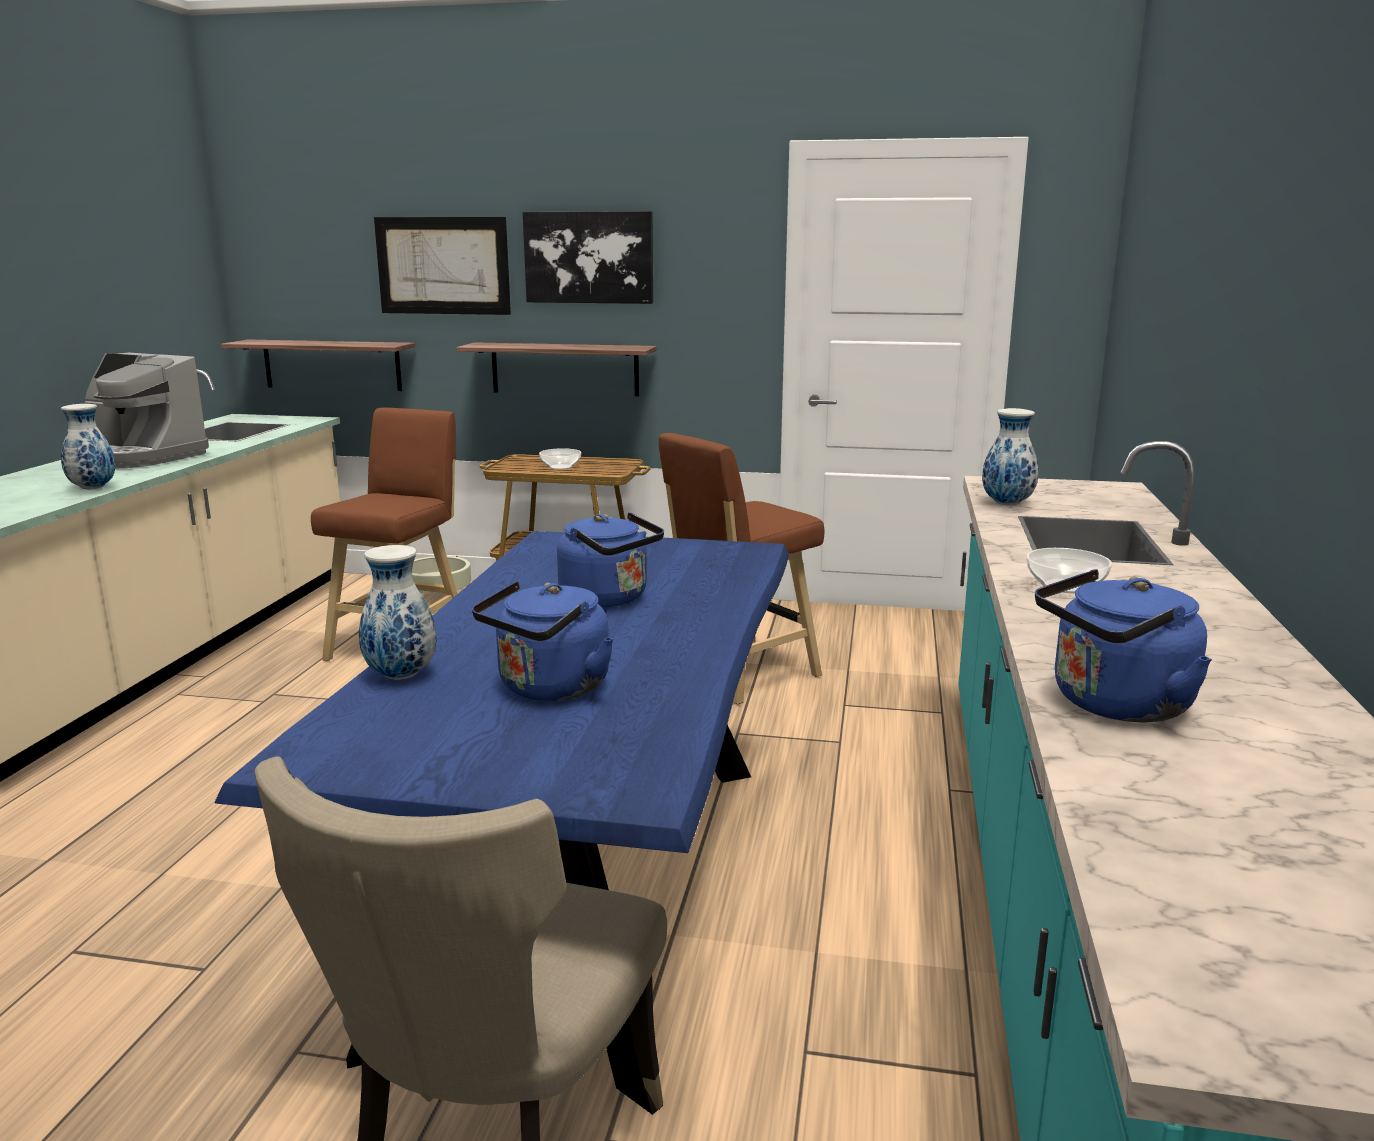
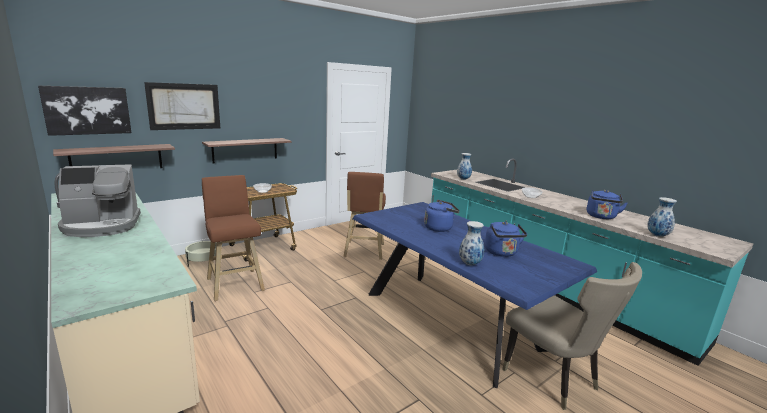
camera: 50 degrees left, 0 degrees up
vase [61,404,116,489] -> vase moved to [647,197,677,237]
picture [523,211,653,304] -> picture moved to [38,86,132,136]

